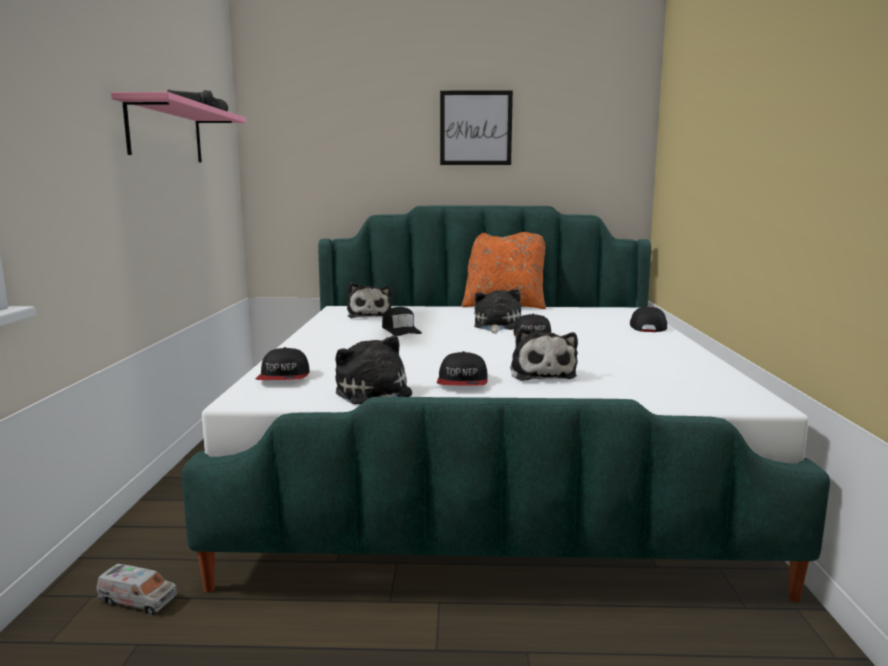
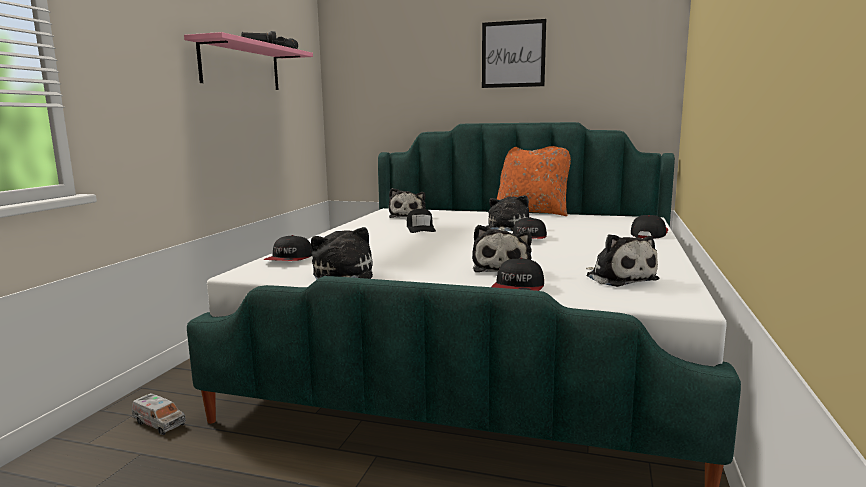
camera: 15 degrees right, 0 degrees up
cap [437,351,488,386] -> cap moved to [491,258,544,291]
none -> plush toy [586,234,659,287]

